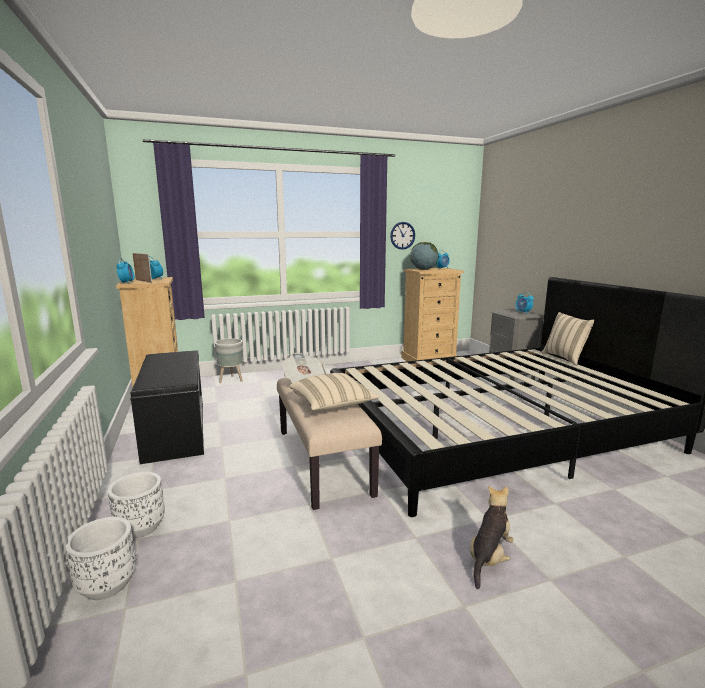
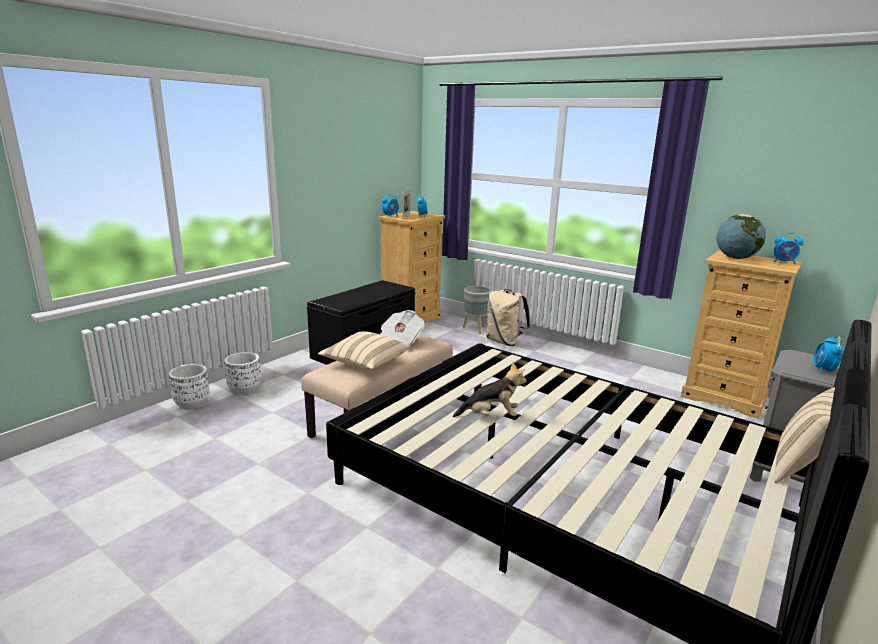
camera: 55 degrees right, 5 degrees up
wall clock [390,222,415,250] -> none
plush toy [470,486,514,589] -> plush toy moved to [453,362,527,417]
none -> beige backpack [486,289,531,346]

